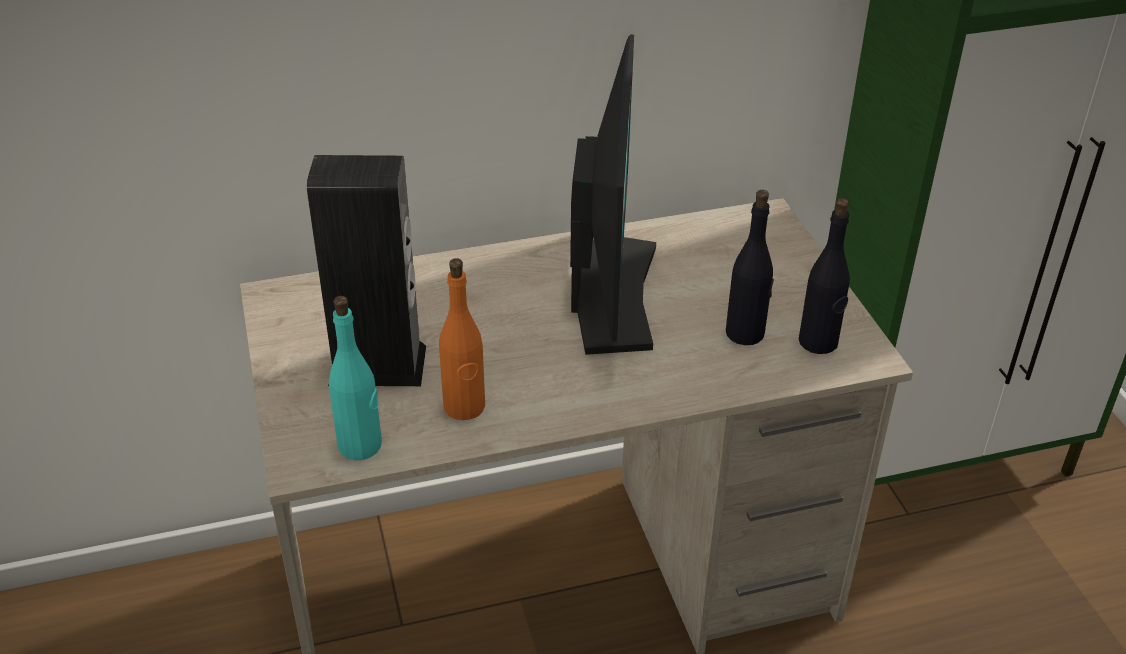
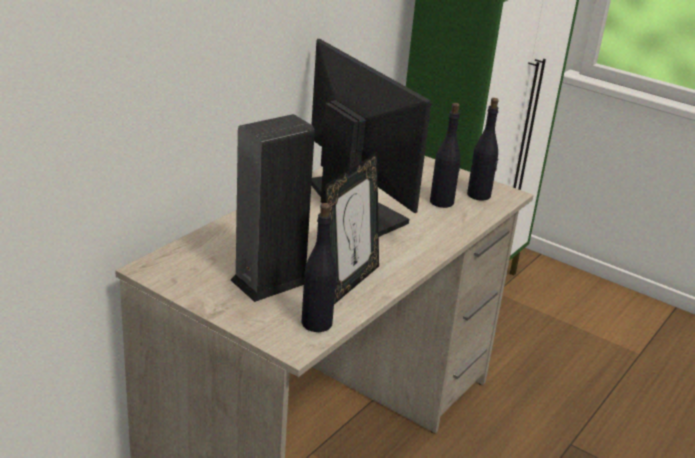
camera: 40 degrees left, 10 degrees down
turquoise bottle [329,296,382,460] -> black bottle [301,203,337,332]
orange bottle [439,258,485,420] -> picture frame [325,152,379,304]

